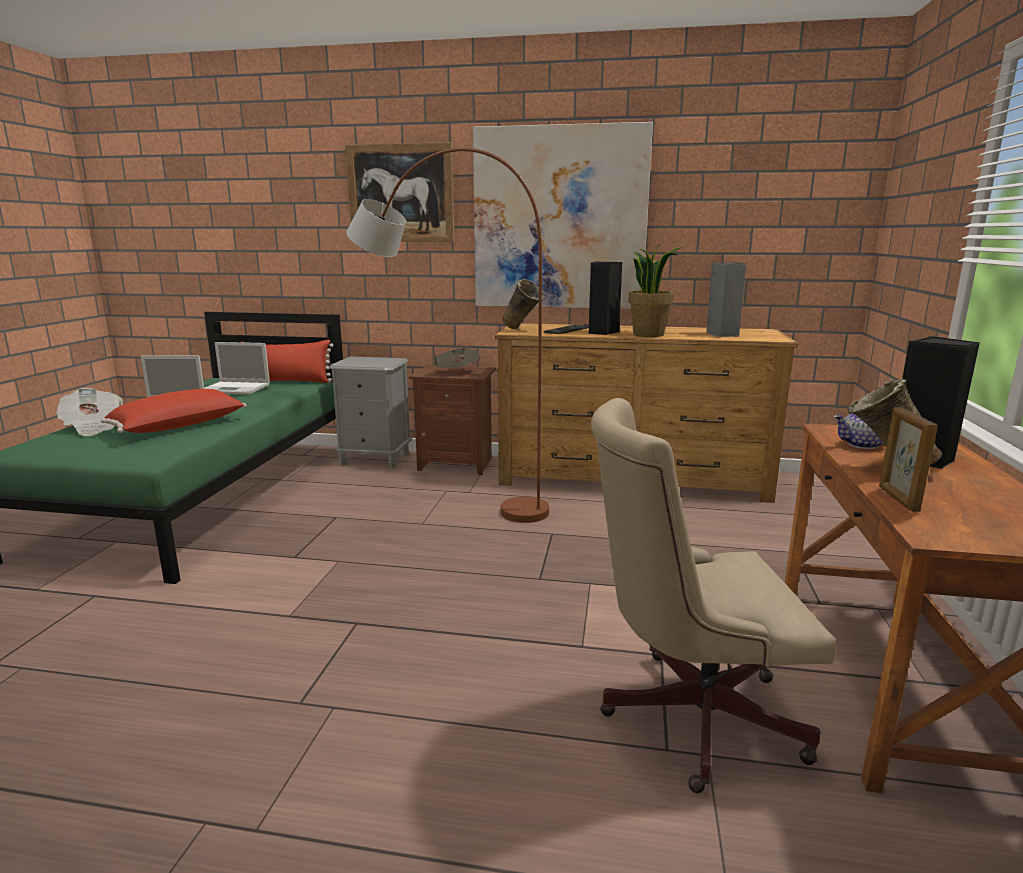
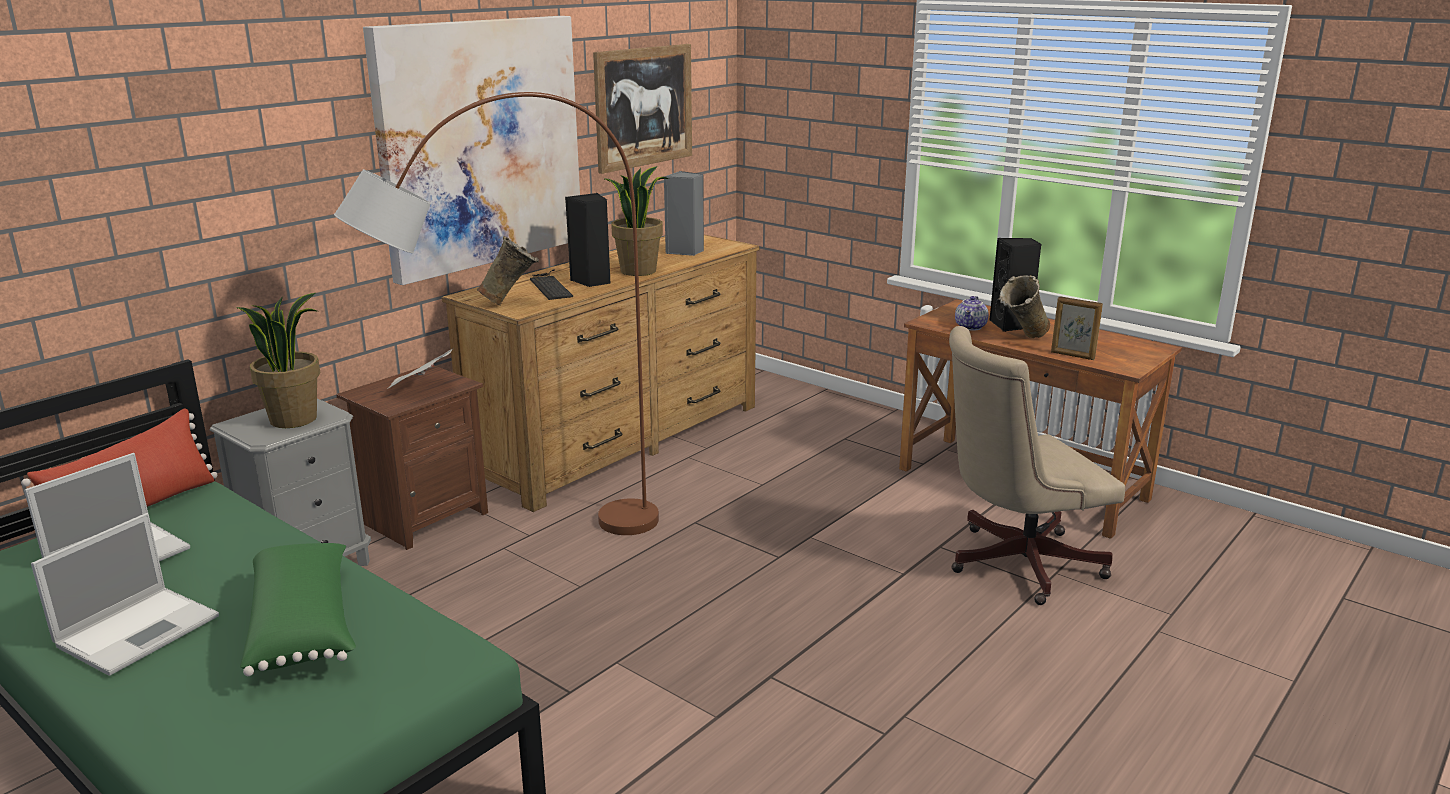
camera: 60 degrees left, 5 degrees up
newspaper [55,388,123,436] -> none
red pillow [101,389,247,433] -> green pillow [240,543,356,676]
picture [345,142,454,242] -> picture moved to [593,44,692,174]
beige office chair [591,398,836,793] -> beige office chair turned 45 degrees clockwise [949,326,1125,605]
none -> potted plant [236,293,320,428]

